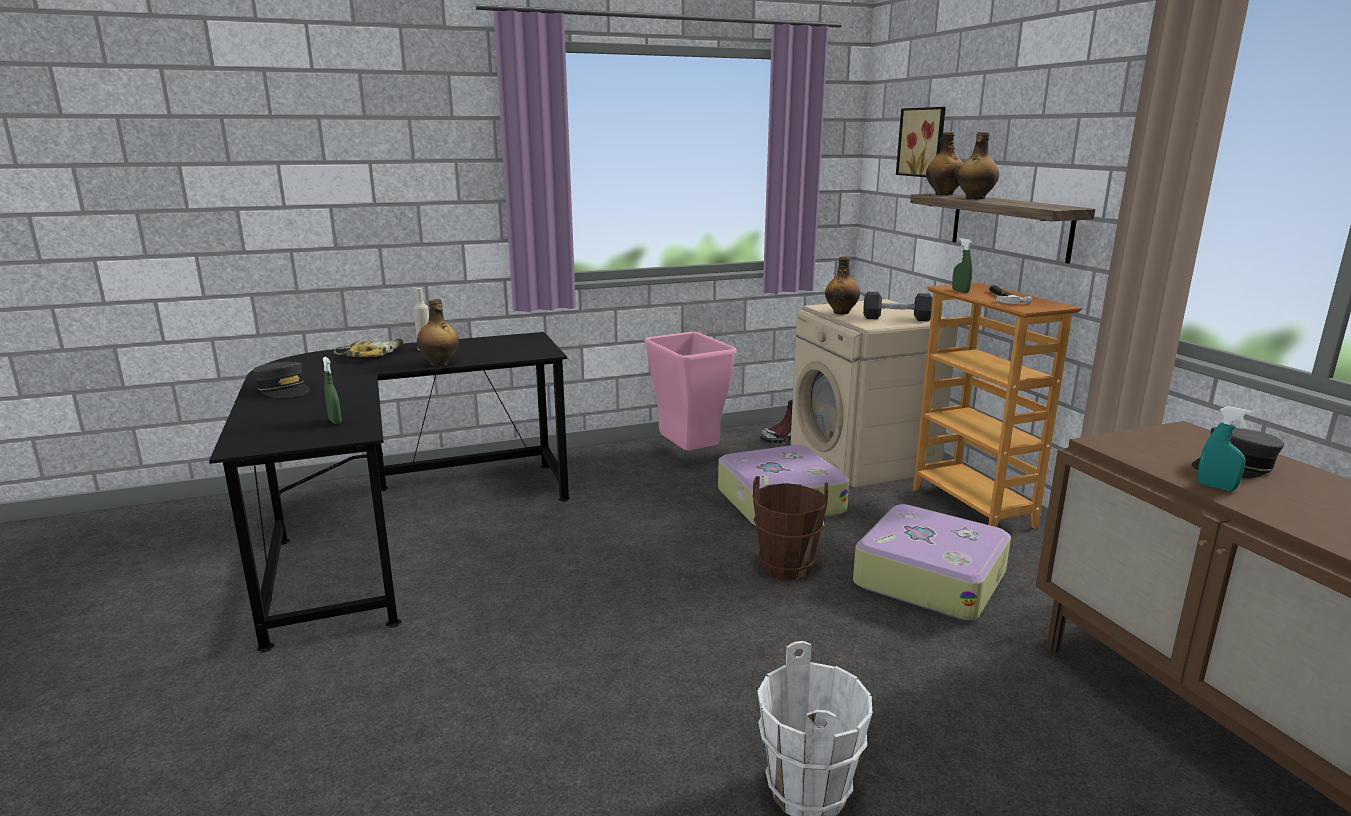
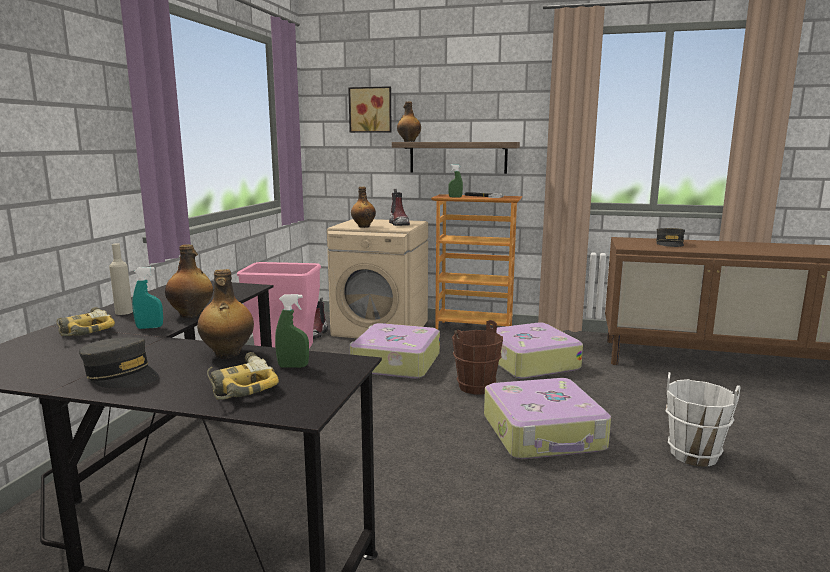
camera: 55 degrees left, 5 degrees down
grey cap [253,362,310,398] -> grey cap turned 45 degrees clockwise [79,337,159,388]
black dumbbell [863,292,933,321] -> boot [389,189,410,226]
bottle [957,132,999,199] -> bottle moved to [197,269,254,358]
turquoise spray bottle [1198,406,1252,491] -> turquoise spray bottle moved to [132,267,163,329]
none -> power drill [207,352,279,400]
none -> suitcase [484,378,611,459]

